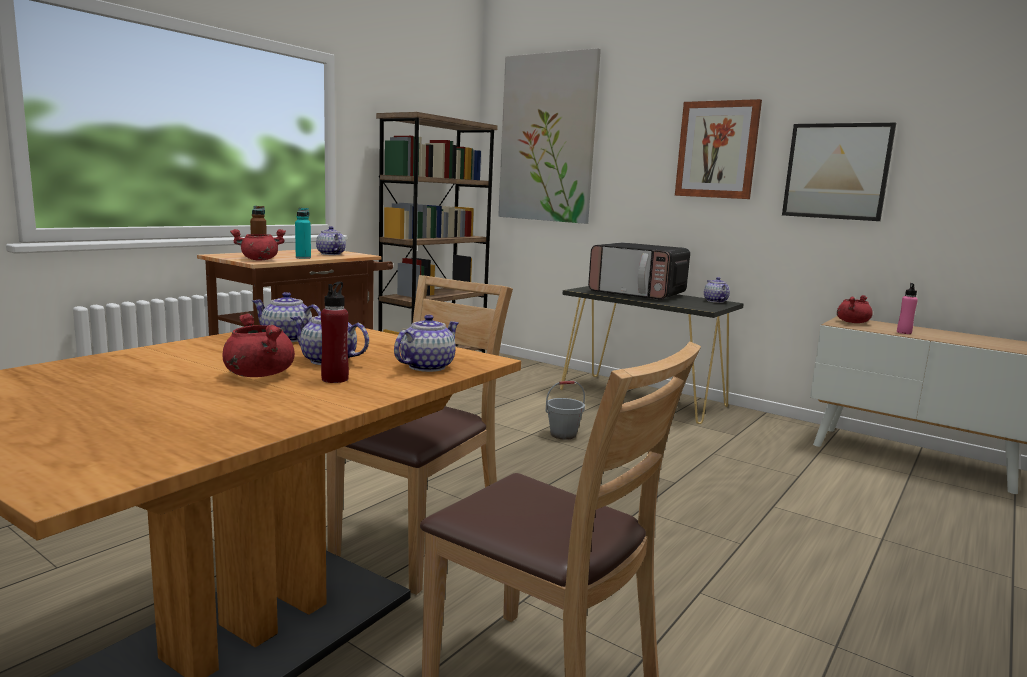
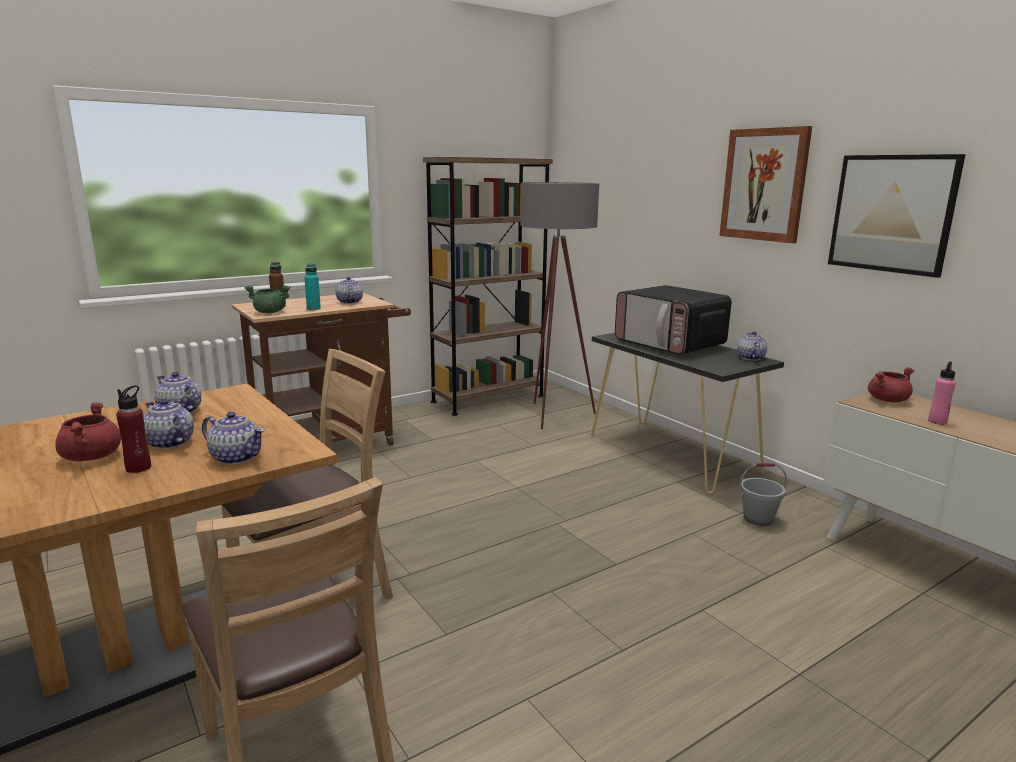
camera: 20 degrees right, 5 degrees up
red cooking pot [230,229,286,260] -> green cooking pot [245,285,290,313]
teapot [394,315,459,372] -> teapot turned 60 degrees clockwise [202,412,265,465]
picture [498,48,601,224] -> none
grey bucket [546,381,585,440] -> grey bucket moved to [739,463,787,526]
none -> grey floor lamp [520,182,599,429]

